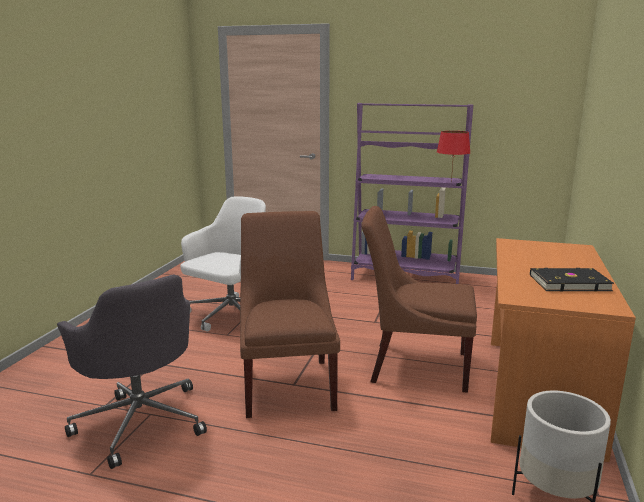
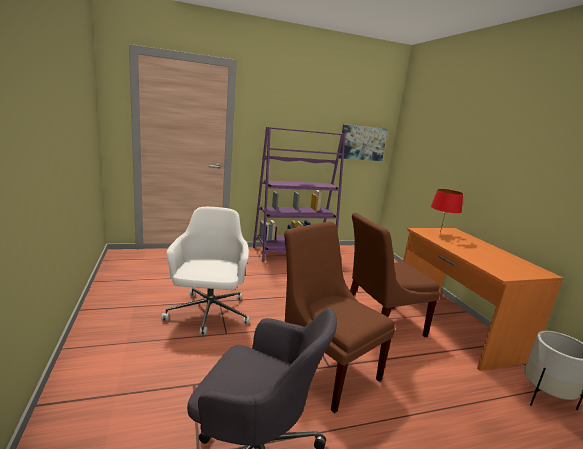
camera: 35 degrees left, 0 degrees up
red table lamp [437,131,470,182] -> red table lamp moved to [431,189,463,233]
black book [530,268,614,292] -> none
none -> picture [339,125,388,161]

